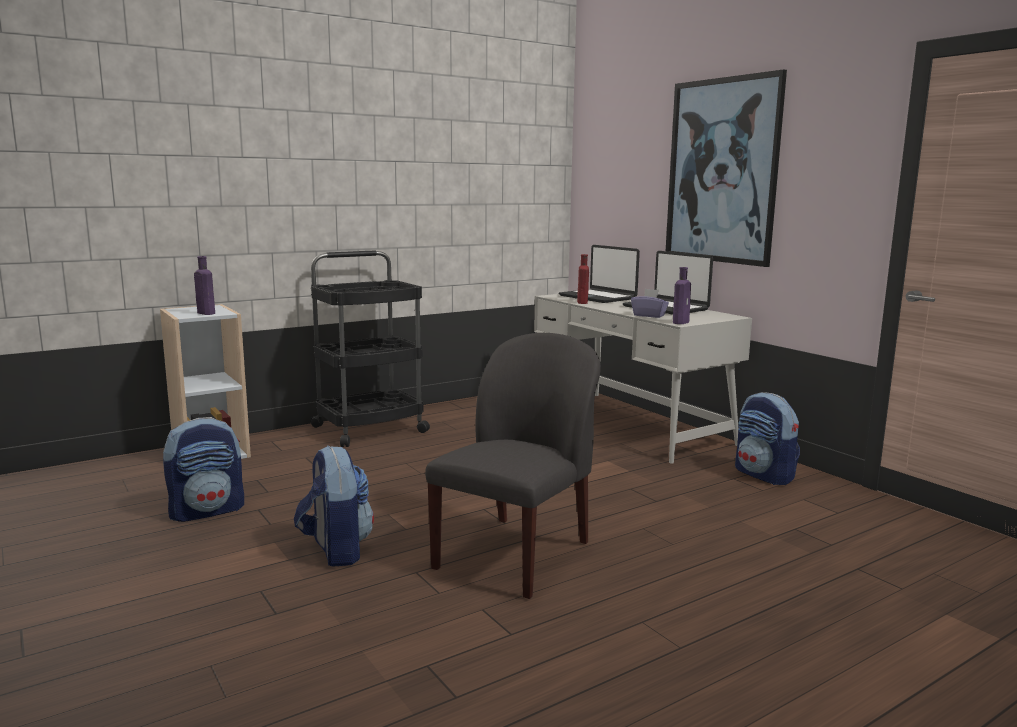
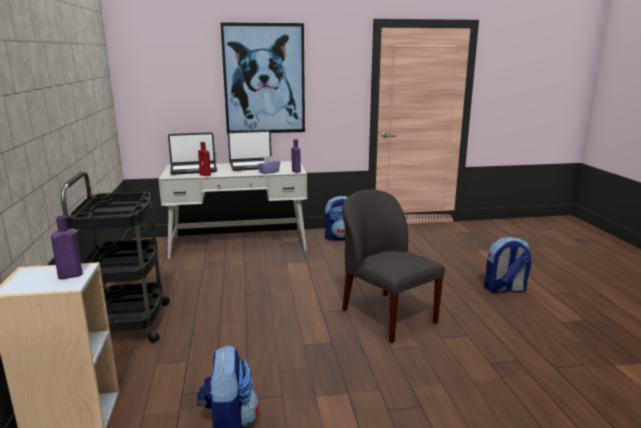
camera: 65 degrees left, 5 degrees up
backpack [294,445,374,567] -> backpack moved to [484,237,531,293]

